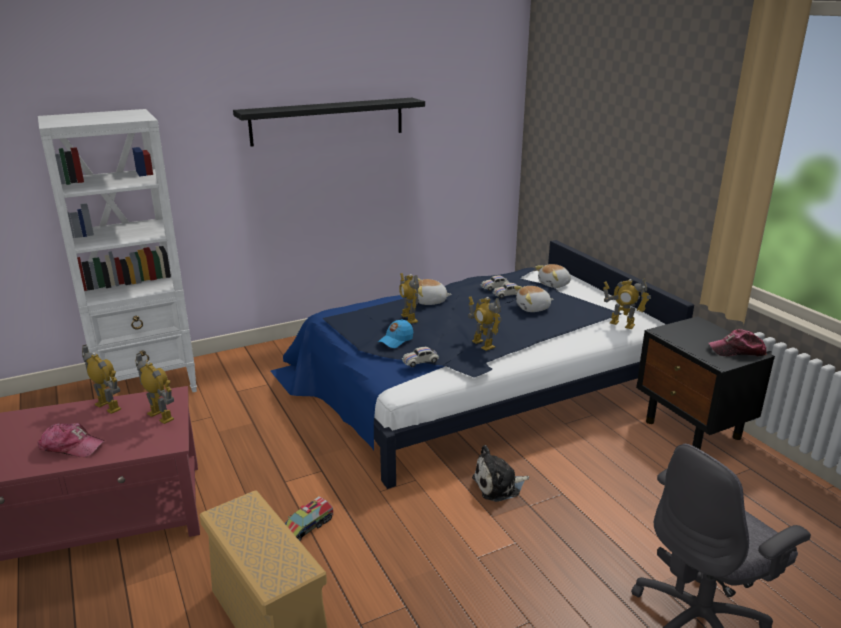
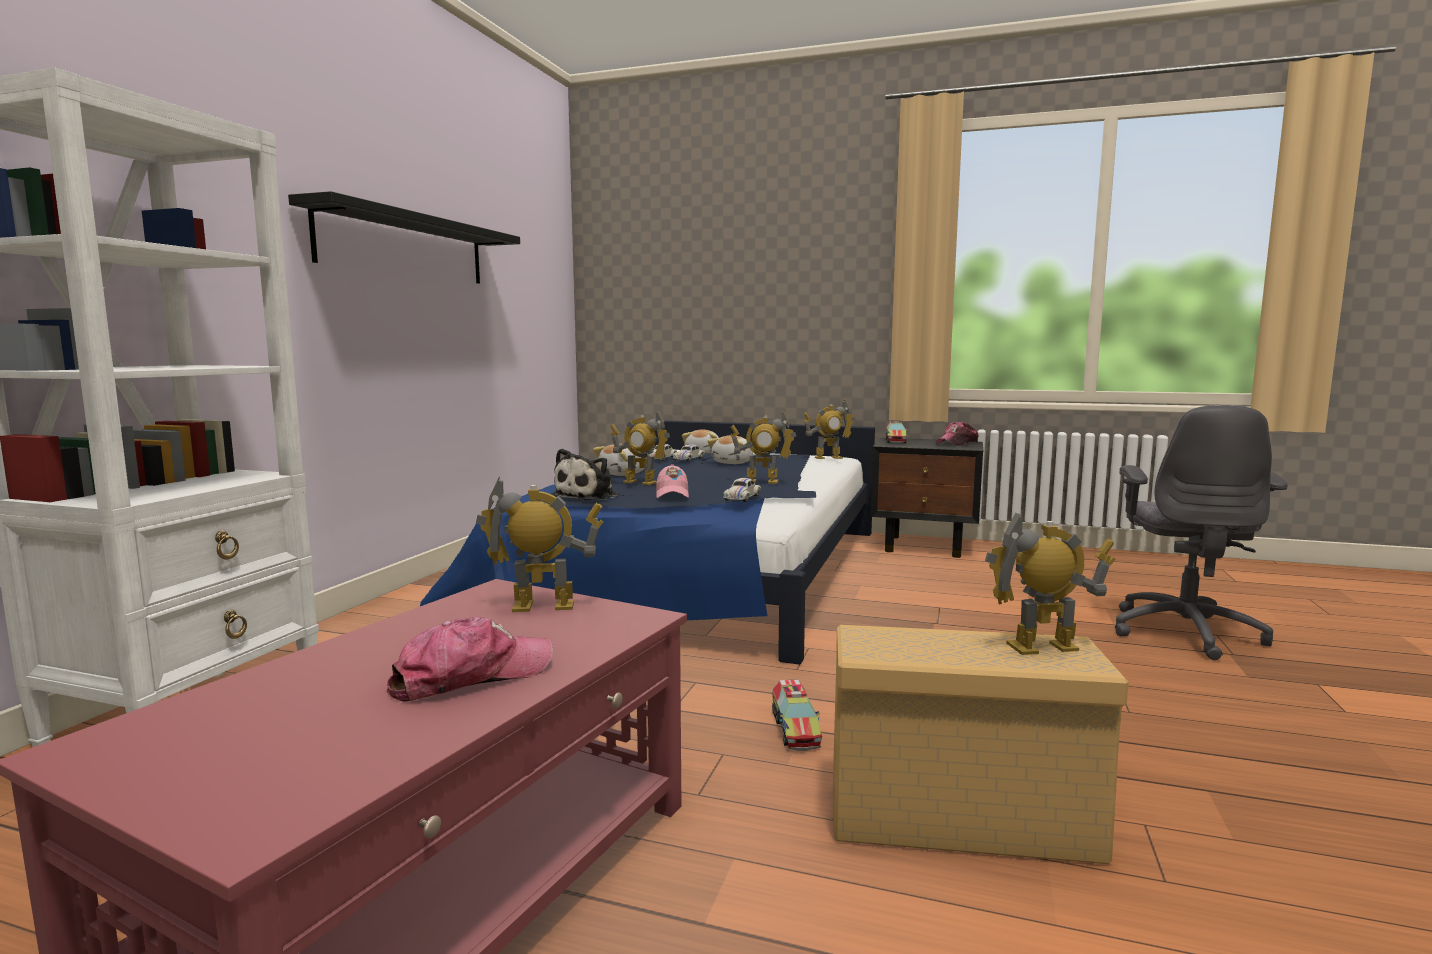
camera: 45 degrees left, 15 degrees down
toy robot [82,345,121,414] -> toy robot moved to [985,512,1116,655]
blue cap [378,319,413,348] -> pink cap [656,464,689,498]
plush toy [472,445,529,502] -> plush toy moved to [552,449,619,501]
none -> toy truck [886,421,907,443]

